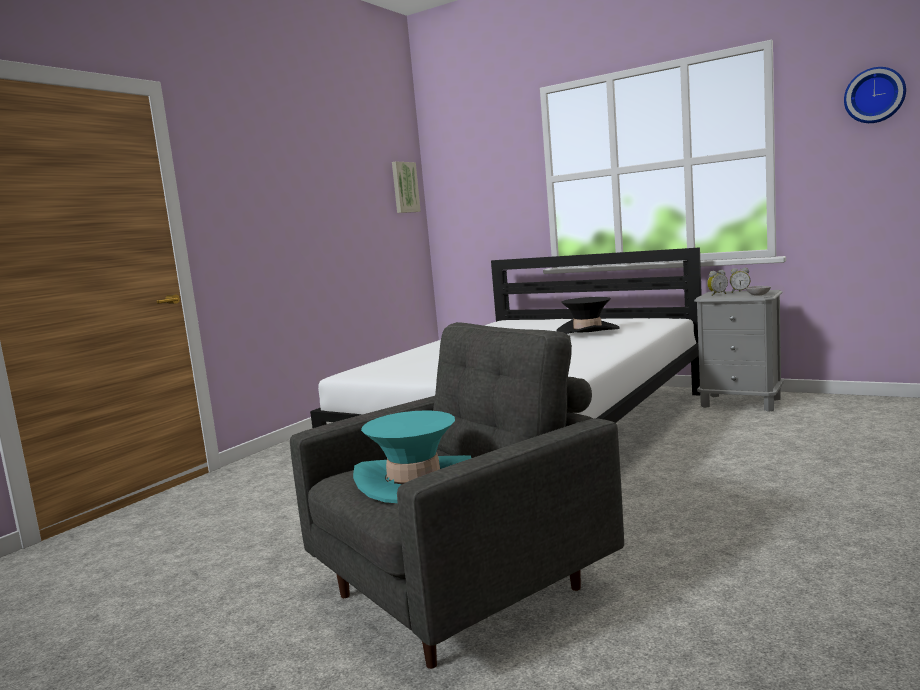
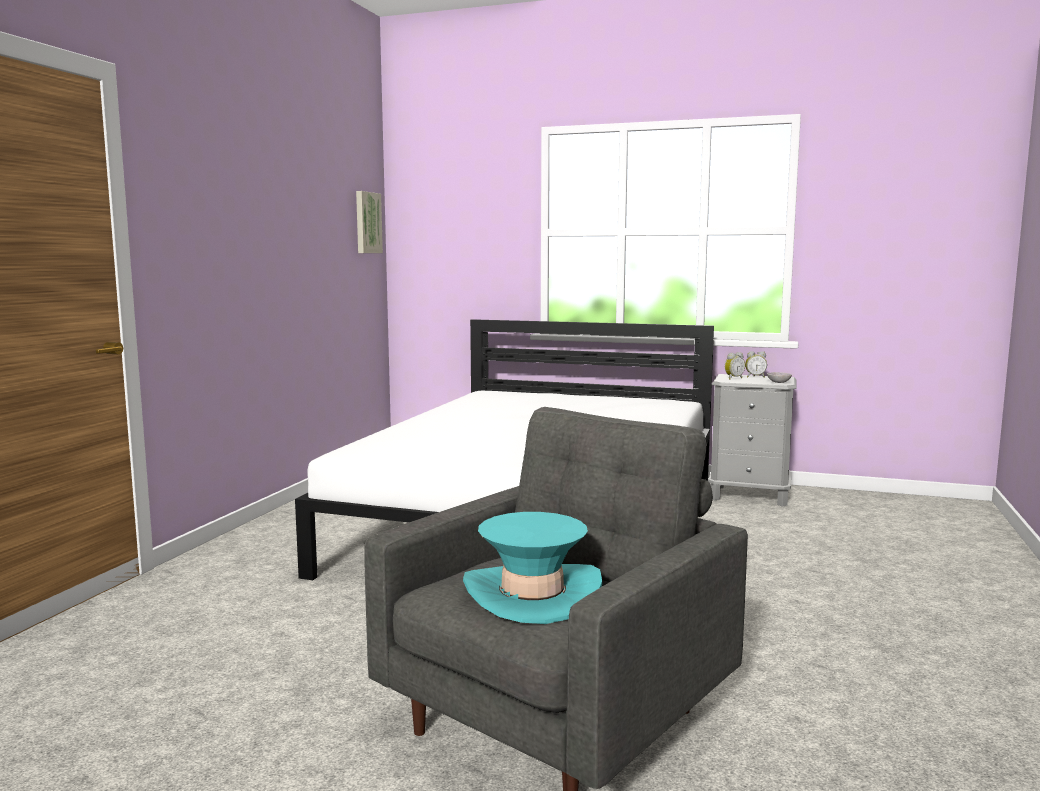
camera: 15 degrees left, 0 degrees up
black hat [557,297,620,334] -> none
wall clock [844,67,906,123] -> none

